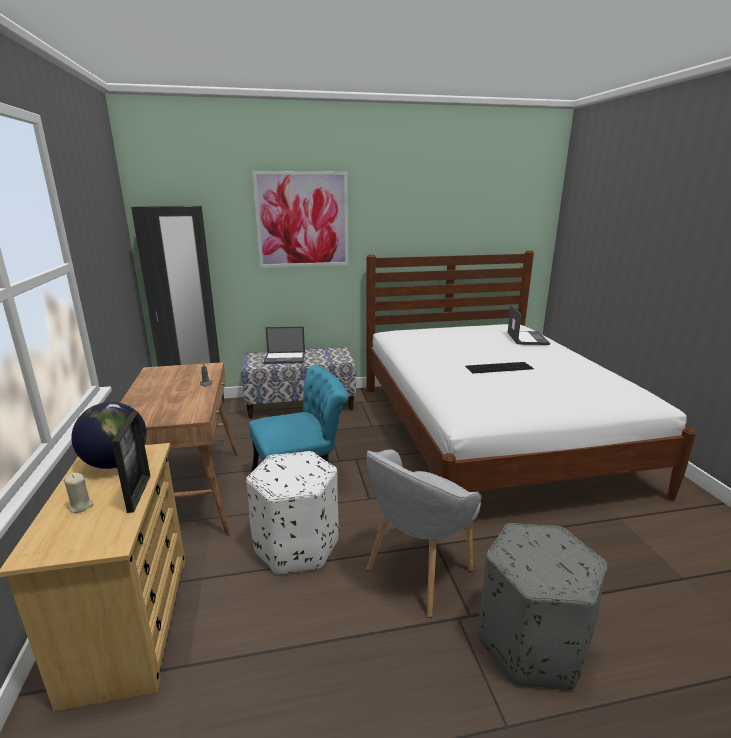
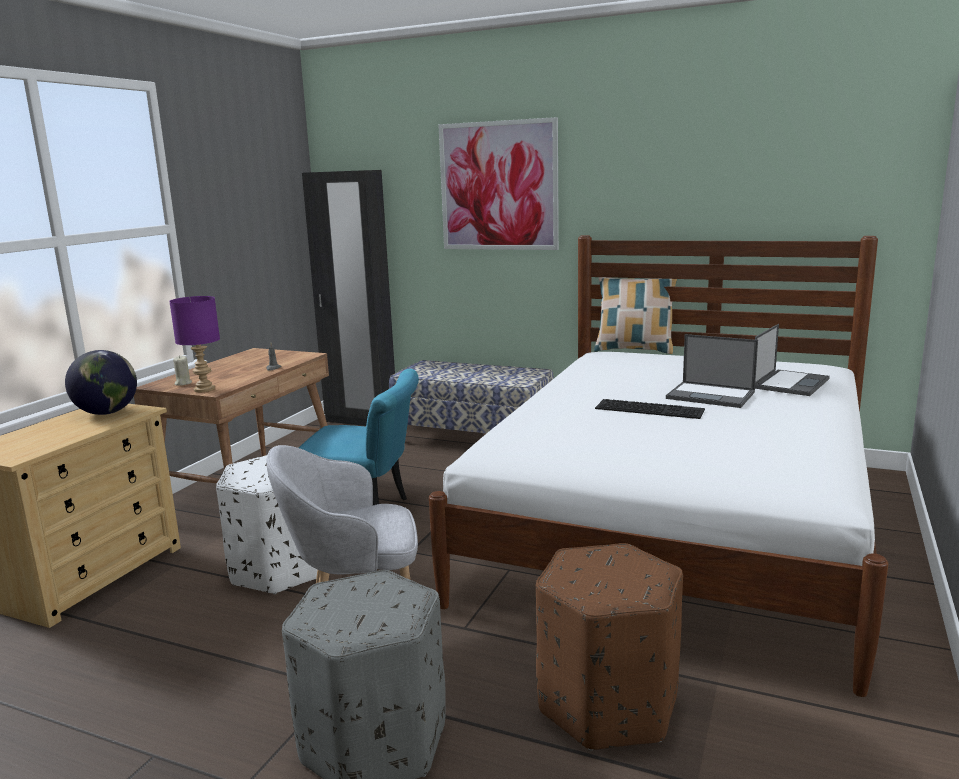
camera: 35 degrees right, 5 degrees down
beige candle [64,473,93,513] -> beige candle moved to [173,355,192,385]
picture frame [112,411,150,513] -> none
laptop [263,327,305,364] -> laptop moved to [666,334,758,408]
none -> purple table lamp [169,296,220,392]
none -> brown ottoman [536,543,683,750]
none -> pillow [594,277,677,354]

